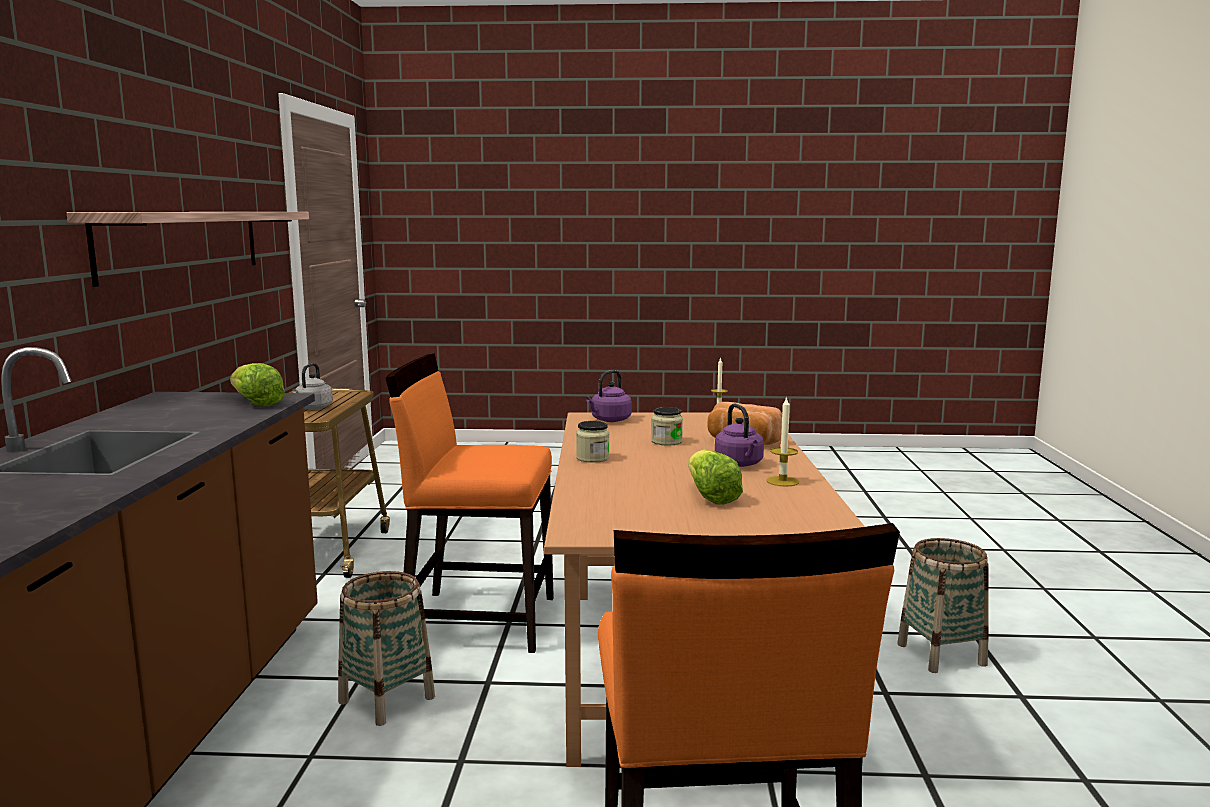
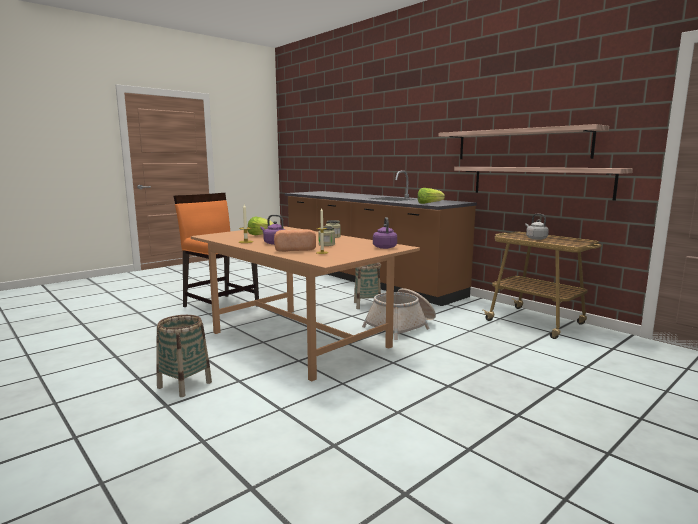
camera: 135 degrees right, 0 degrees up
orange chair [386,354,554,653] -> basket [362,288,436,340]
none -> shelf [454,167,633,201]

